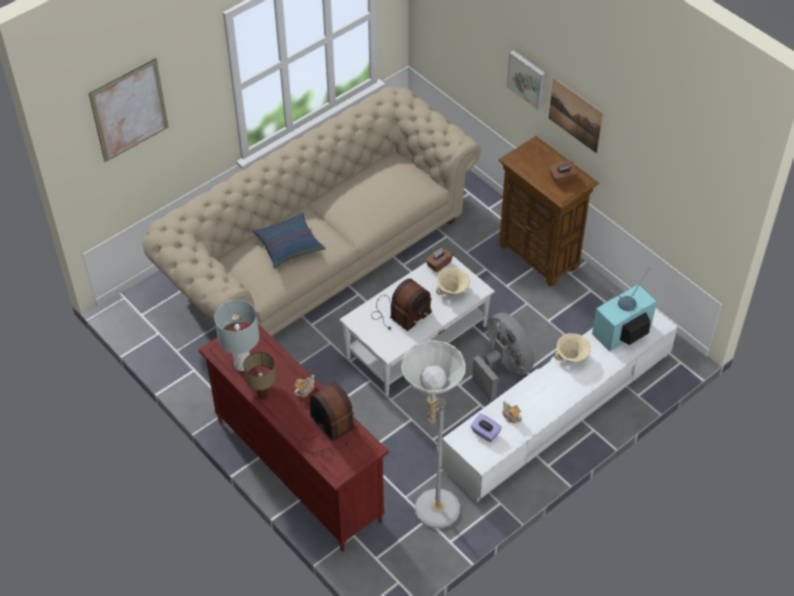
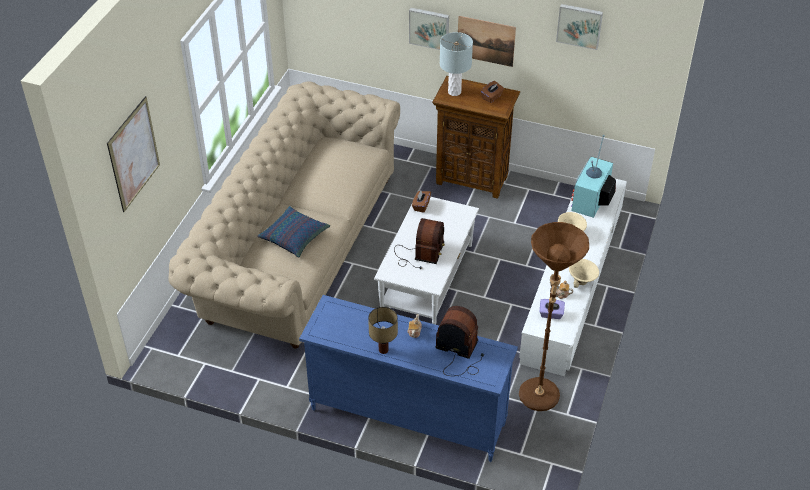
camera: 30 degrees left, 5 degrees down
red dresser [198,322,389,552] -> blue dresser [299,295,518,462]
grey table lamp [214,299,259,371] -> grey table lamp moved to [440,32,473,96]
grey floor lamp [401,340,466,528] -> brown floor lamp [519,222,589,411]
beige bowl [436,267,470,296] -> beige bowl moved to [569,259,599,288]
grey fan [472,313,534,401] -> none
none -> picture [556,4,603,50]

